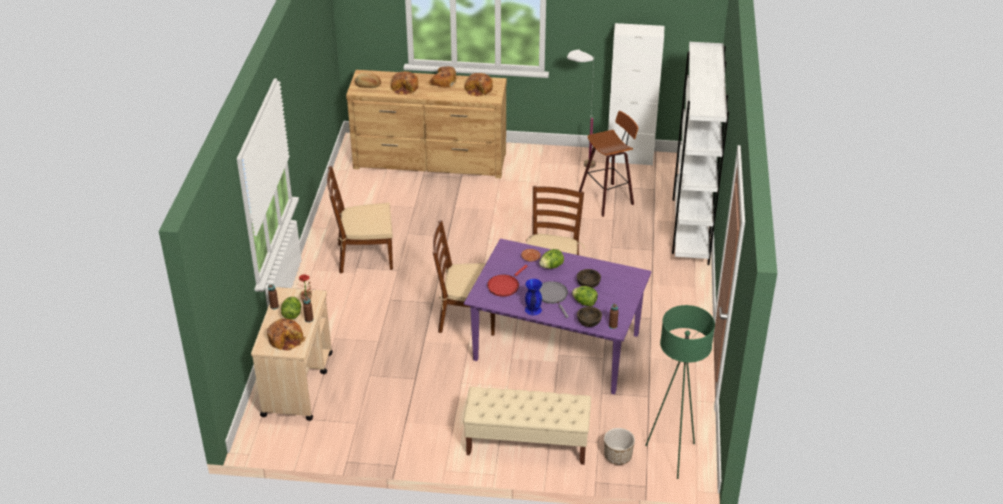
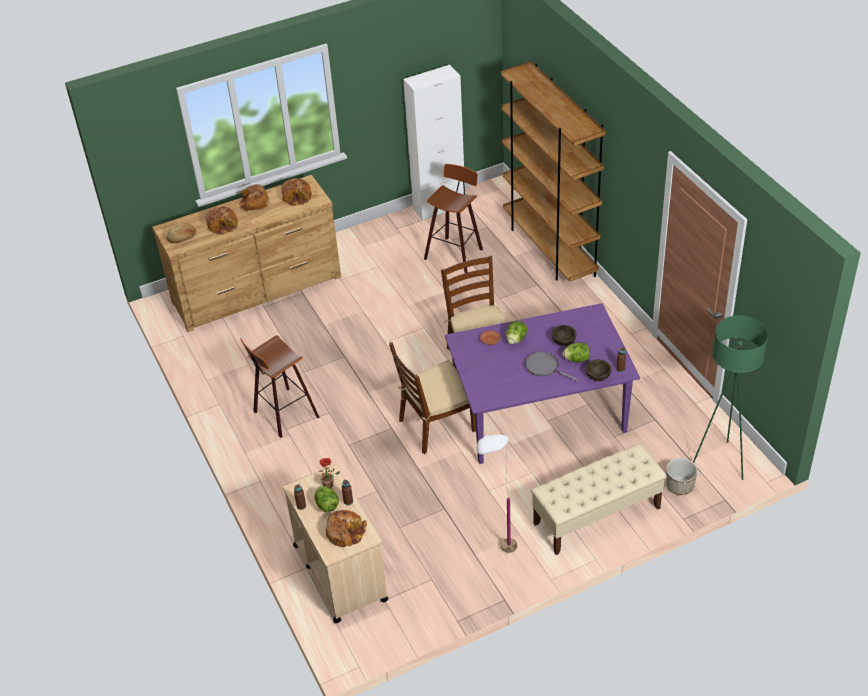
camera: 30 degrees left, 5 degrees up
brown chair [327,166,393,274] -> stool [240,335,320,438]
red frying pan [487,265,528,297] -> none
blue vase [525,279,542,315] -> none
white floor lamp [567,49,596,168] -> white floor lamp moved to [477,435,517,553]
white bookcase [672,42,729,265] -> brown bookcase [501,62,606,282]

